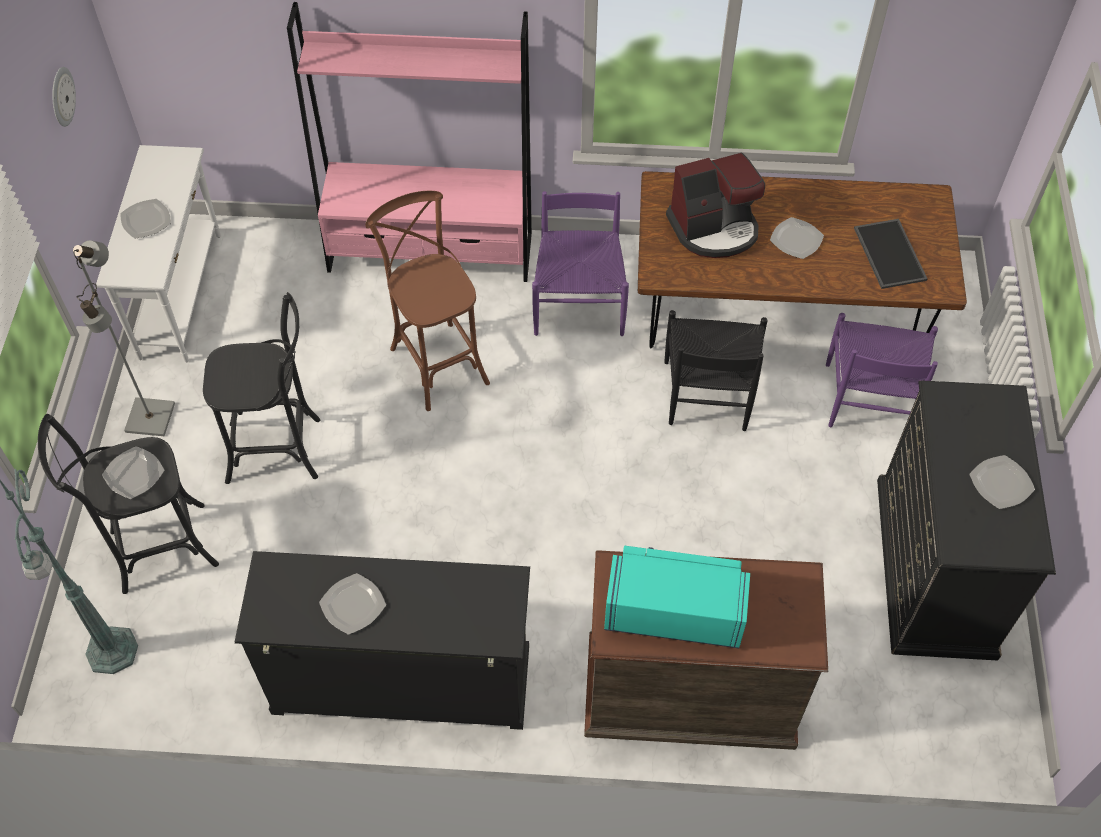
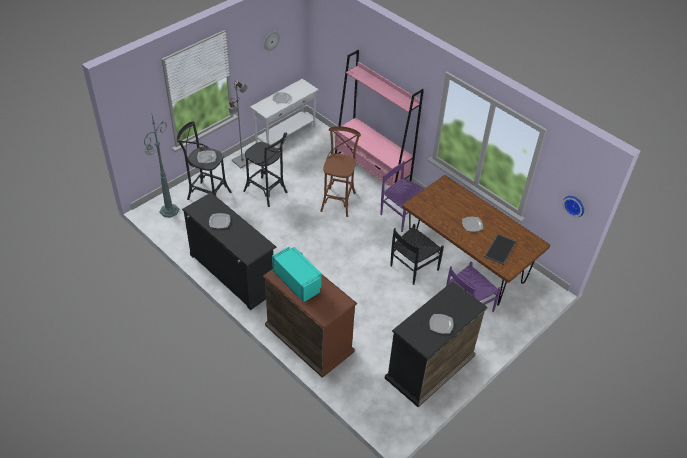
camera: 40 degrees right, 10 degrees down
purple chair [532,191,629,336] -> purple chair turned 90 degrees counterclockwise [380,161,425,232]
coffee machine [666,152,765,258] -> none
none -> wall clock [563,196,584,217]

